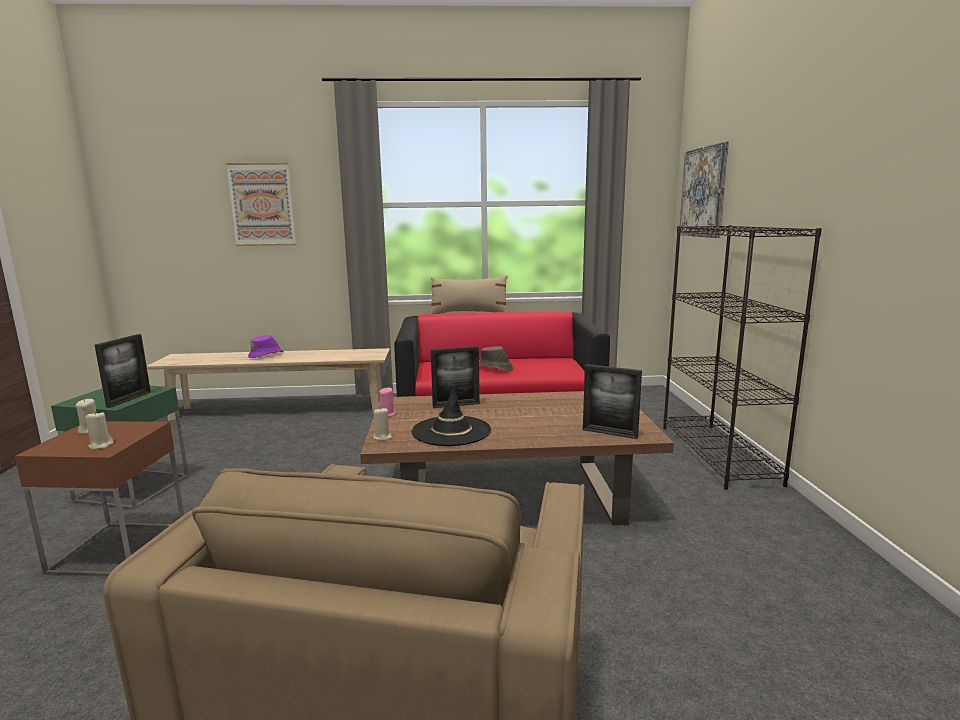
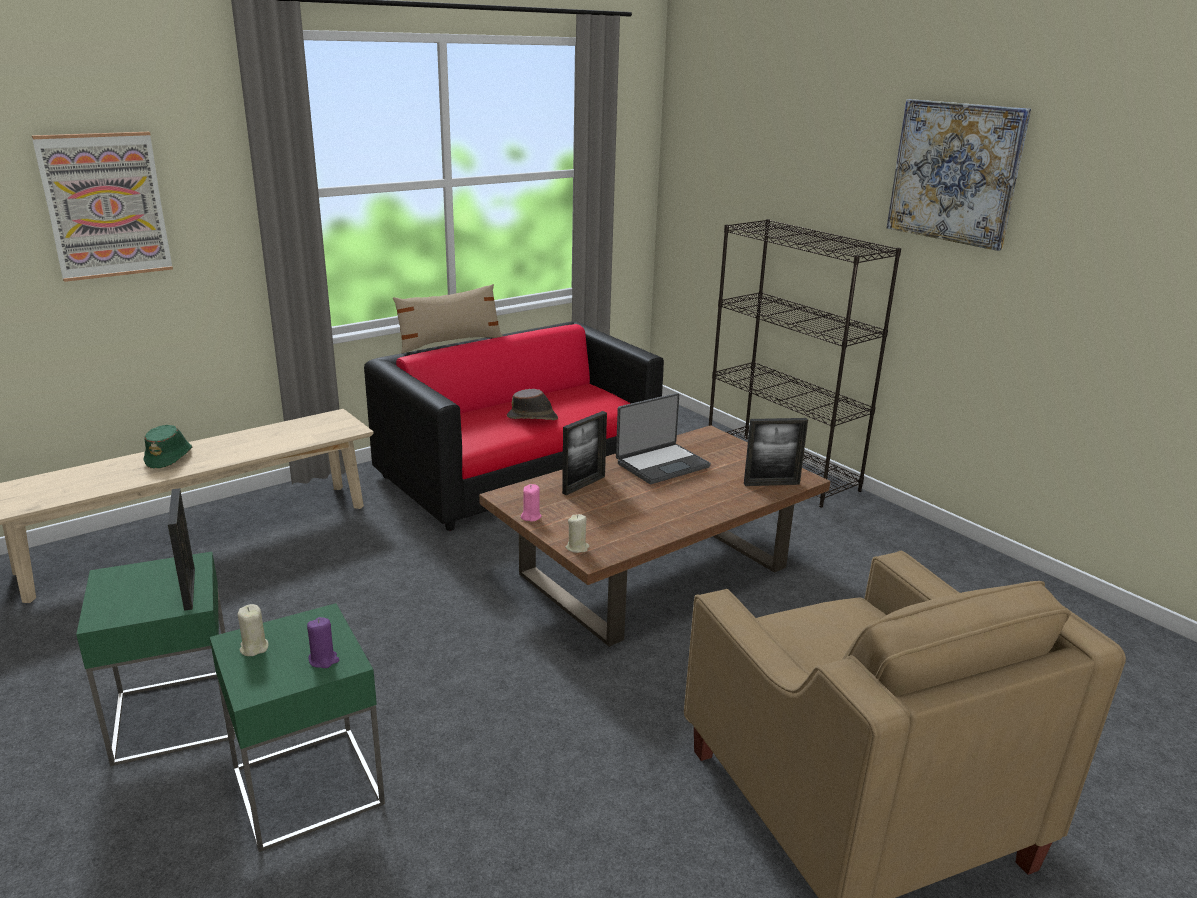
camera: 35 degrees left, 10 degrees up
brown side table [15,421,184,576] -> green side table [210,603,385,852]
beige candle [85,411,113,450] -> purple candle [307,617,339,668]
purple hat [248,335,284,358] -> green hat [143,425,192,469]
black hat [412,385,491,446] -> none
picture [680,141,729,238] -> picture moved to [887,99,1031,251]
none -> laptop [616,393,711,484]

